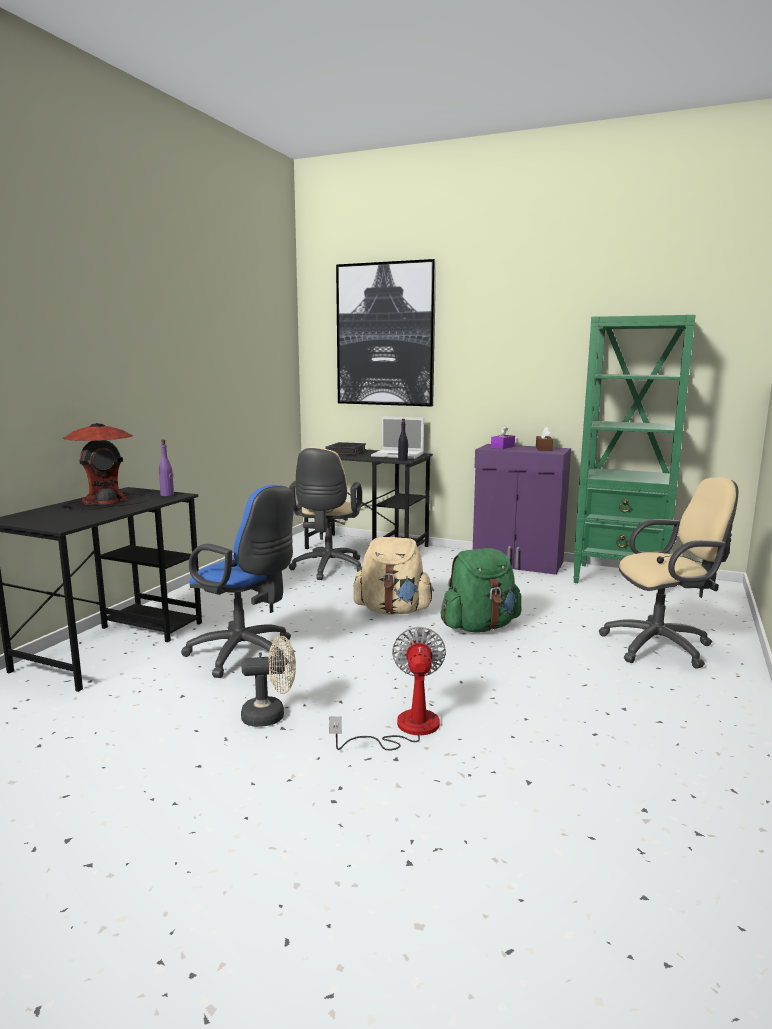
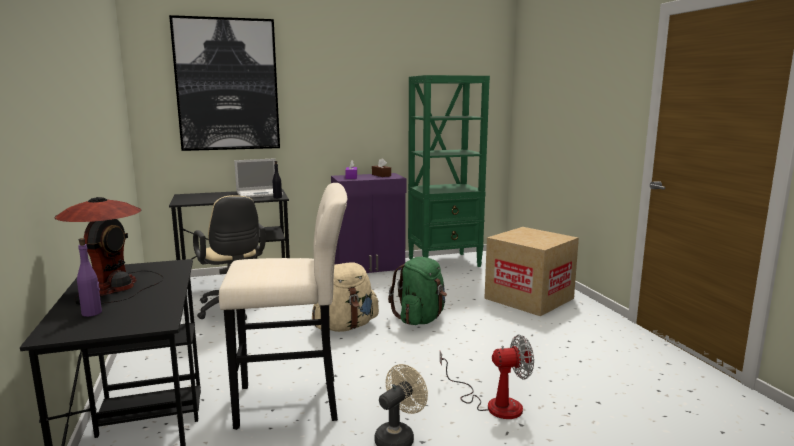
camera: 40 degrees left, 0 degrees up
purple bottle [159,439,174,496] -> purple bottle moved to [77,238,102,317]
blue office chair [181,485,294,678] -> beige stool [219,183,347,430]
book [325,442,366,455] -> none
fan [329,627,446,750] -> fan turned 120 degrees clockwise [440,334,534,419]
beige office chair [599,477,738,669] -> cardboard box [484,227,579,316]

